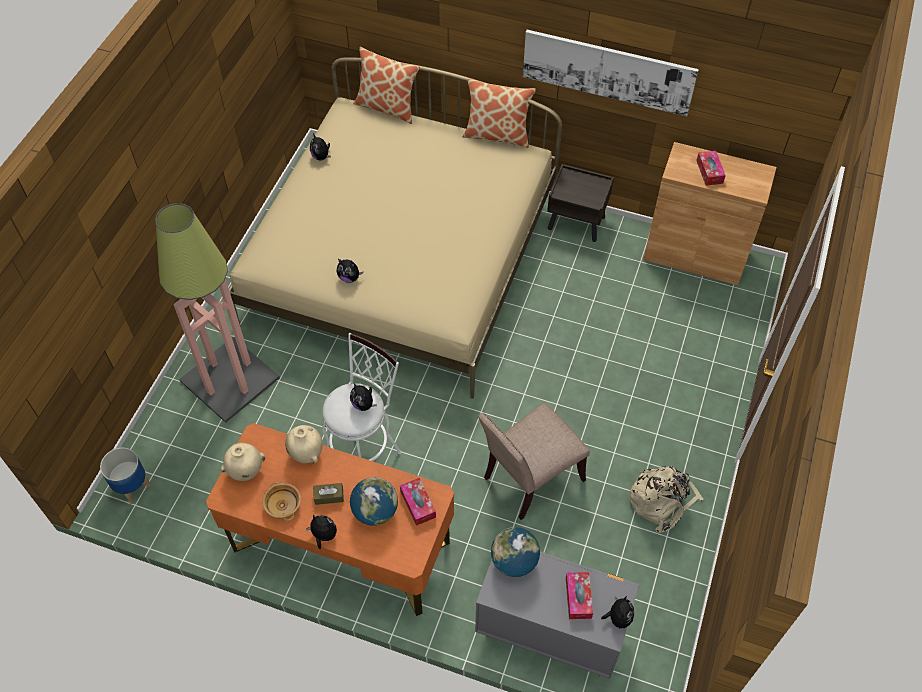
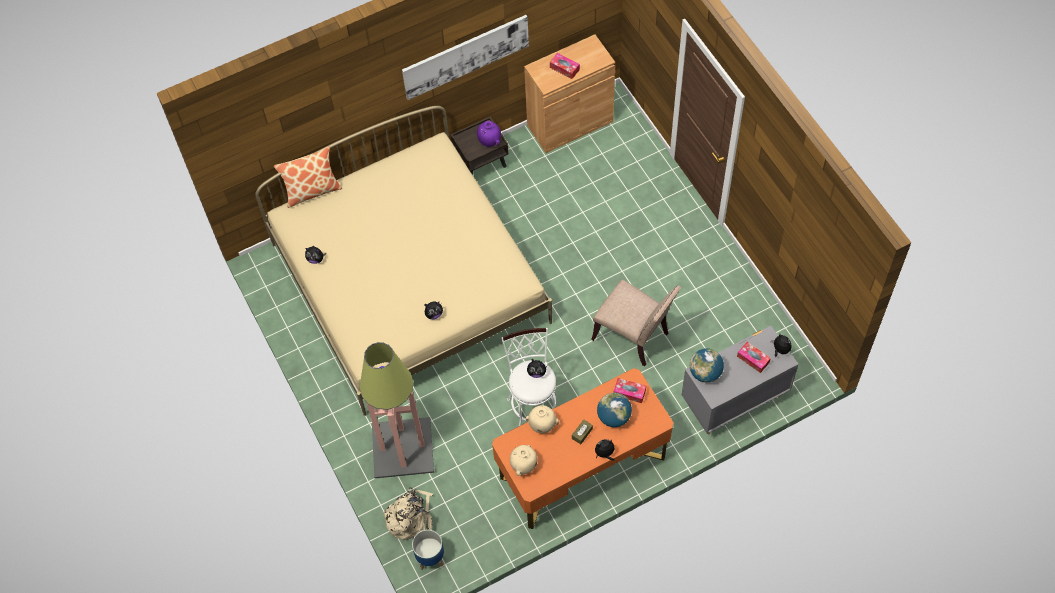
camera: 45 degrees left, 5 degrees up
beige bowl [262,482,301,521] -> none
pillow [463,78,536,148] -> none
beige chair [478,403,590,520] -> beige chair turned 60 degrees counterclockwise [591,280,681,366]
beige backpack [630,466,704,533] -> beige backpack moved to [382,487,433,540]
none -> purple vase [477,121,501,147]

